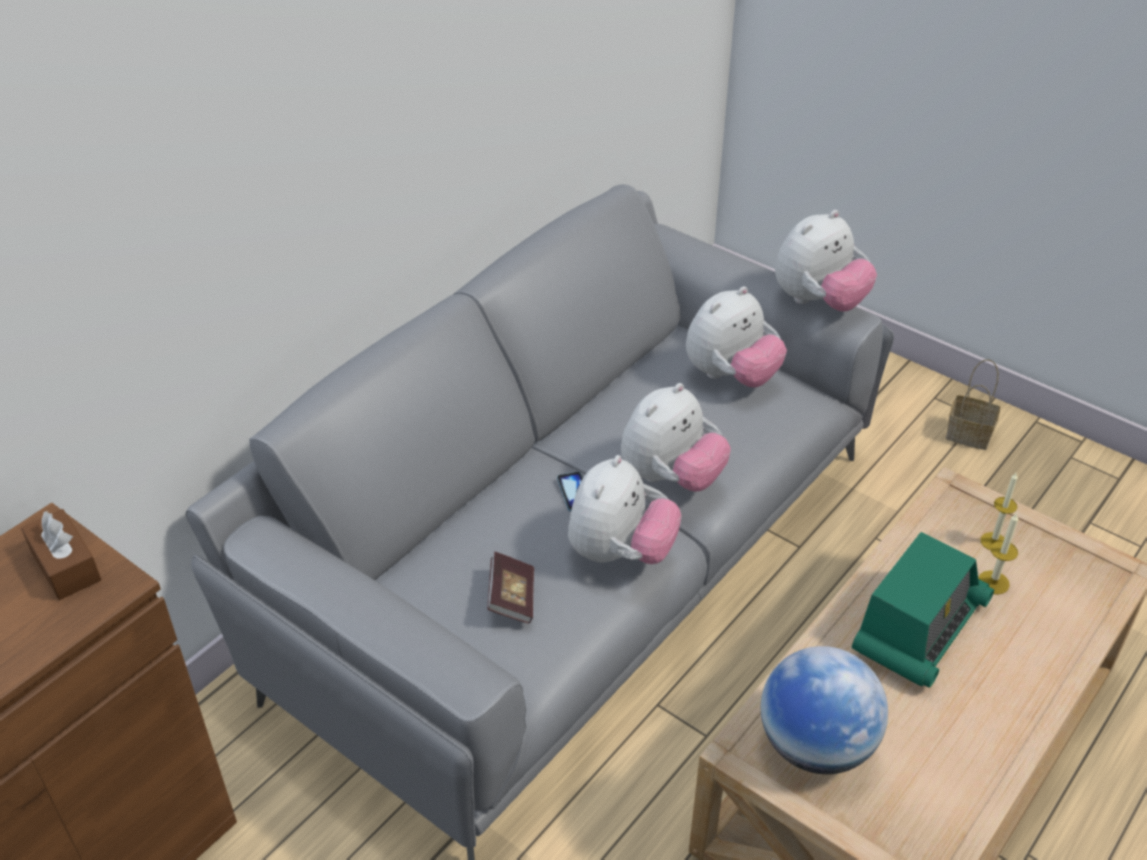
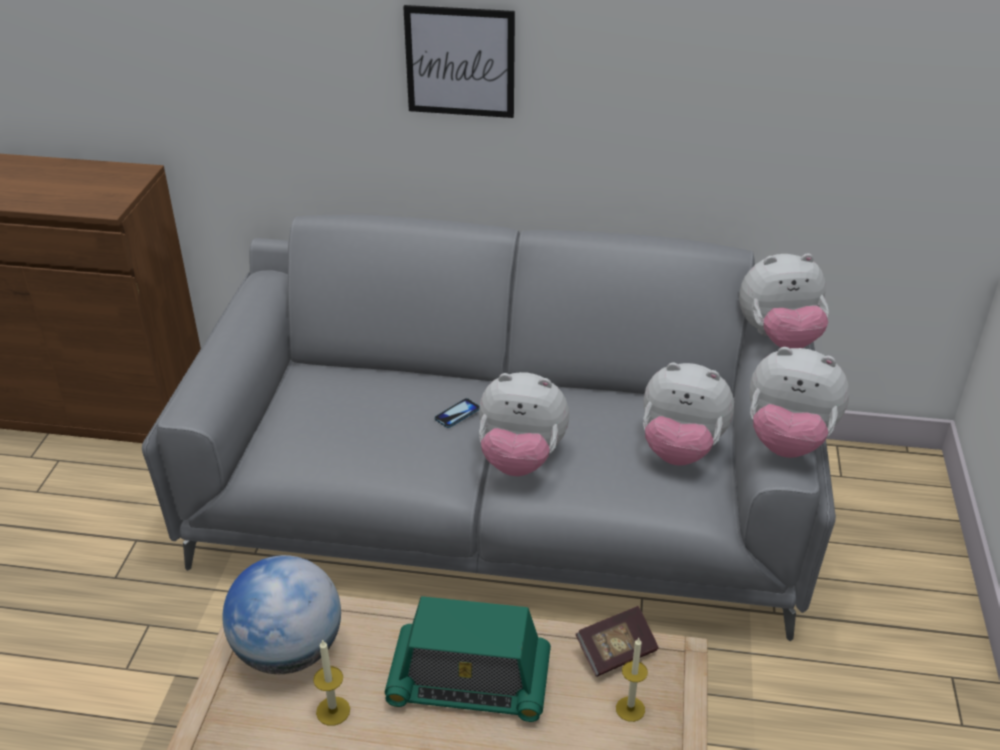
camera: 60 degrees right, 5 degrees down
brown tissue box [21,509,101,600] -> none
book [487,552,534,624] -> book moved to [576,606,658,677]
plush toy [568,455,682,564] -> plush toy moved to [739,253,829,349]
basket [946,359,1001,450] -> none
candle [978,513,1018,594] -> candle moved to [313,639,350,726]
none -> picture [403,5,515,118]

